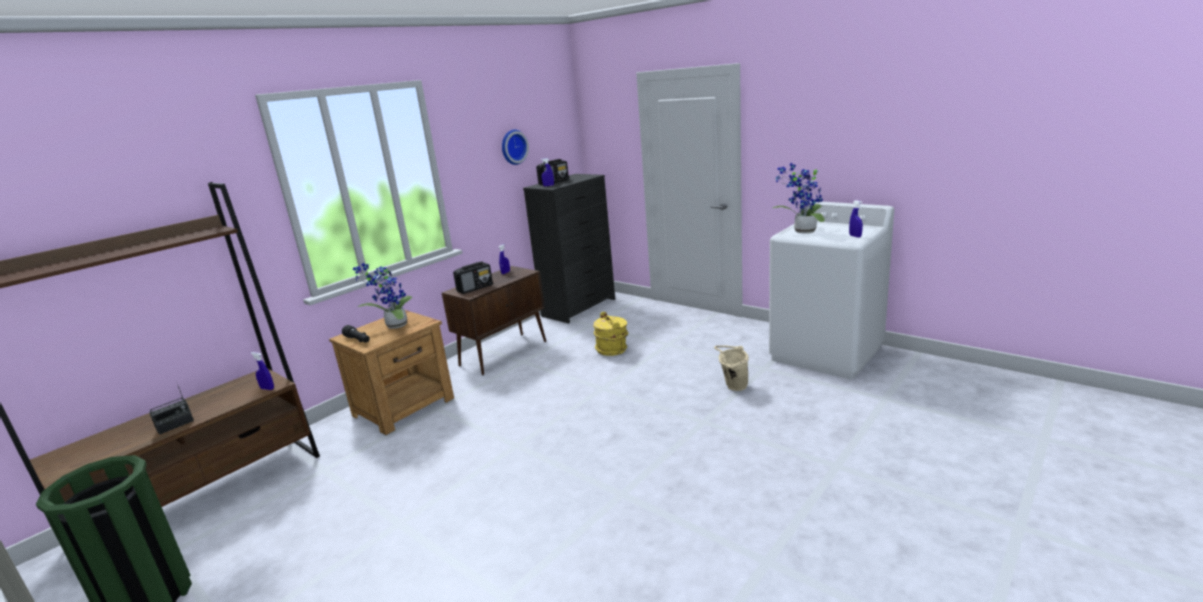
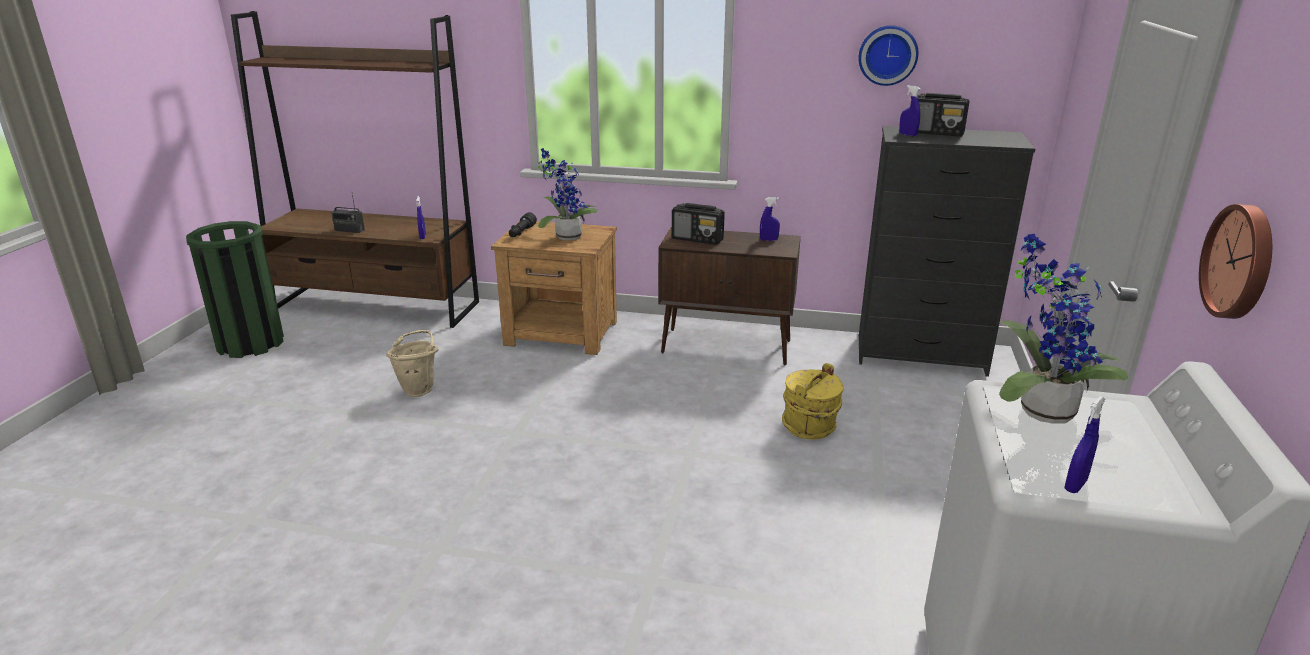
camera: 60 degrees right, 5 degrees up
beige bucket [714,345,749,391] -> beige bucket moved to [386,330,439,397]
none -> wall clock [1199,204,1272,319]

